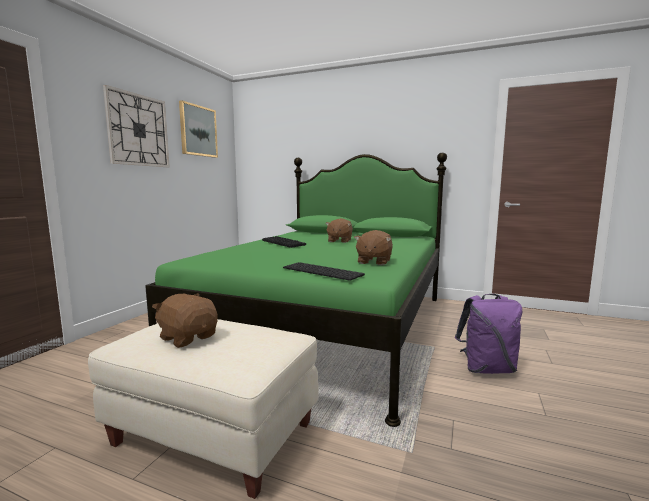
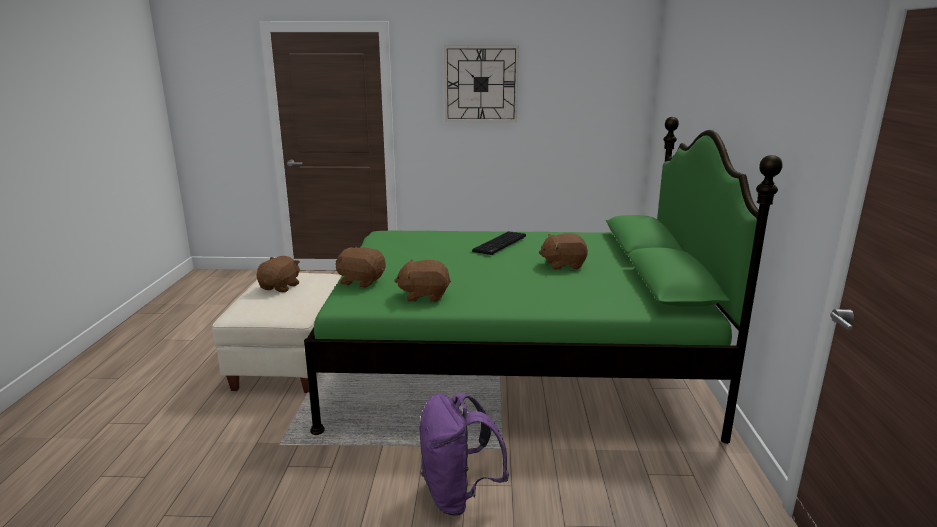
camera: 70 degrees right, 10 degrees up
picture [179,100,218,158] -> none
keyboard [283,262,365,281] -> brown plush toy [335,247,386,288]

